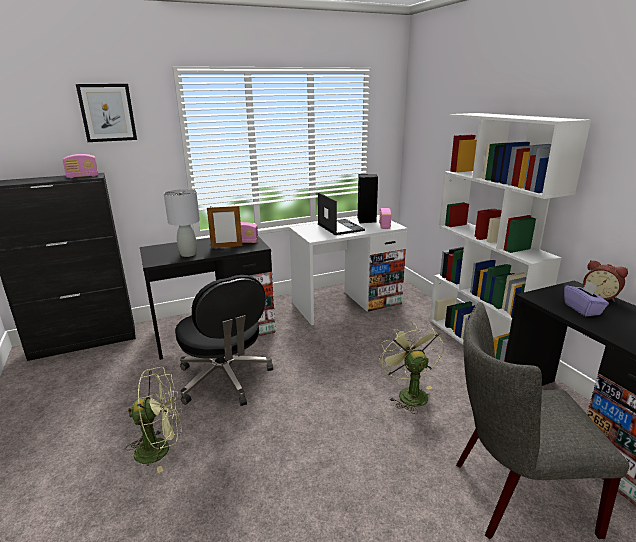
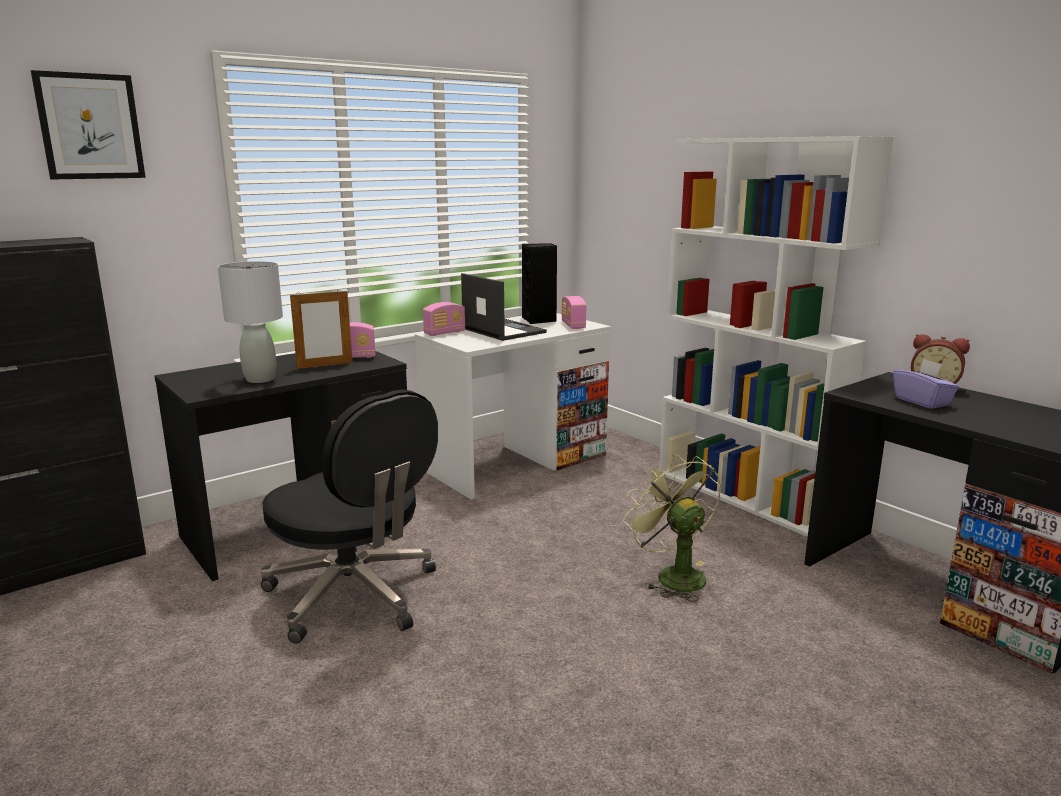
camera: 15 degrees left, 5 degrees down
radio [63,154,98,178] -> radio moved to [423,302,465,336]
green fan [125,367,182,473] -> none
grey chair [456,302,629,539] -> none

